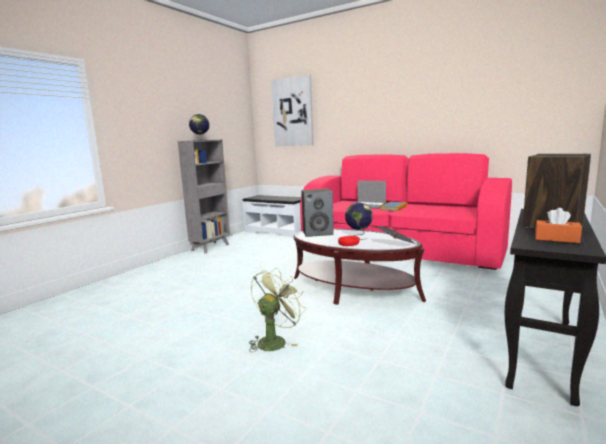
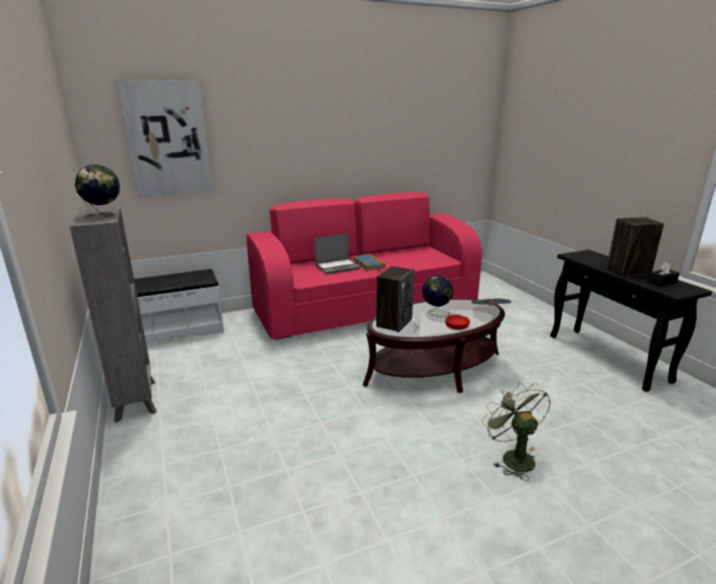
camera: 55 degrees left, 10 degrees up
orange tissue box [535,208,582,243] -> black tissue box [648,262,680,287]

